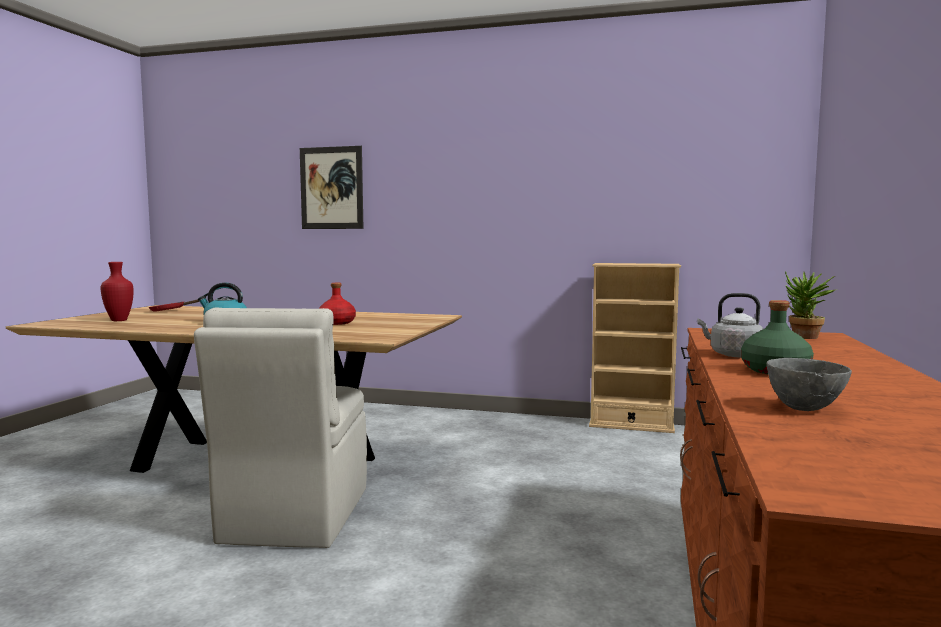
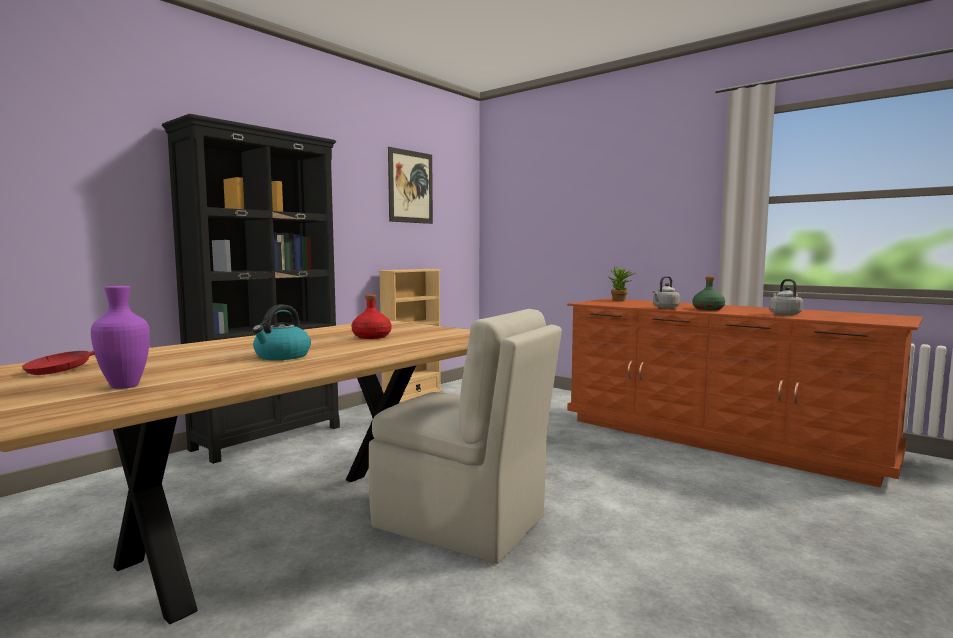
camera: 65 degrees left, 0 degrees up
red vase [101,262,134,321] -> purple vase [91,286,150,389]
picture [300,146,364,229] -> picture moved to [388,147,433,224]
grey bowl [767,358,852,411] -> grey kettle [770,279,803,315]
none -> black bookcase [162,114,340,464]

